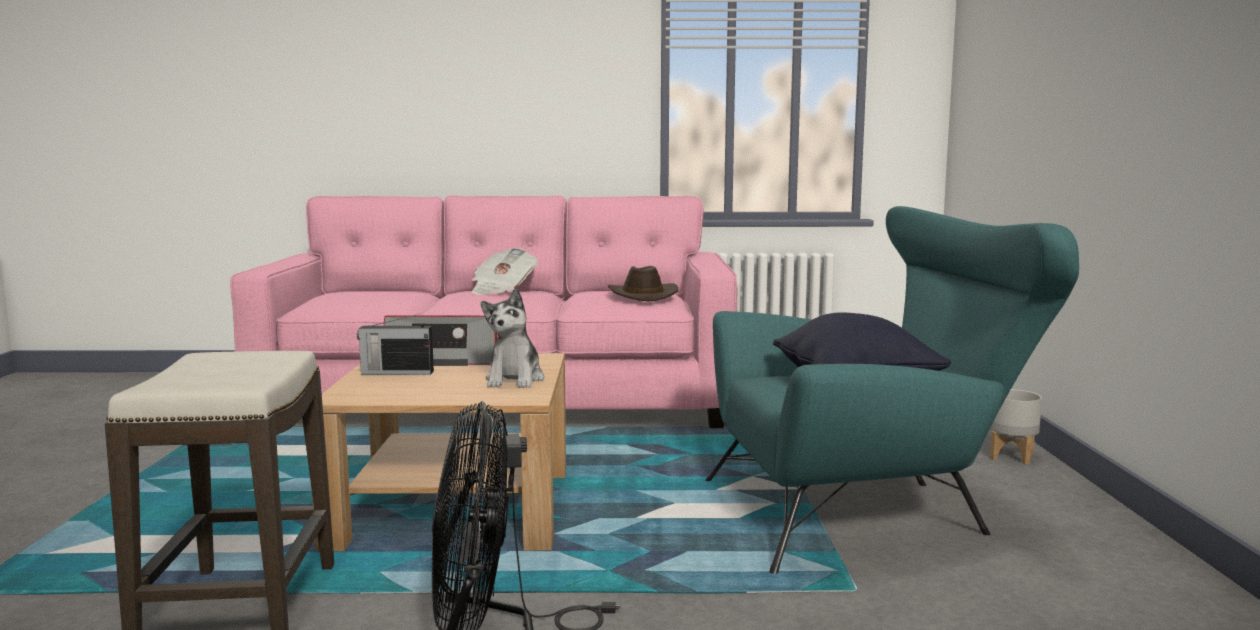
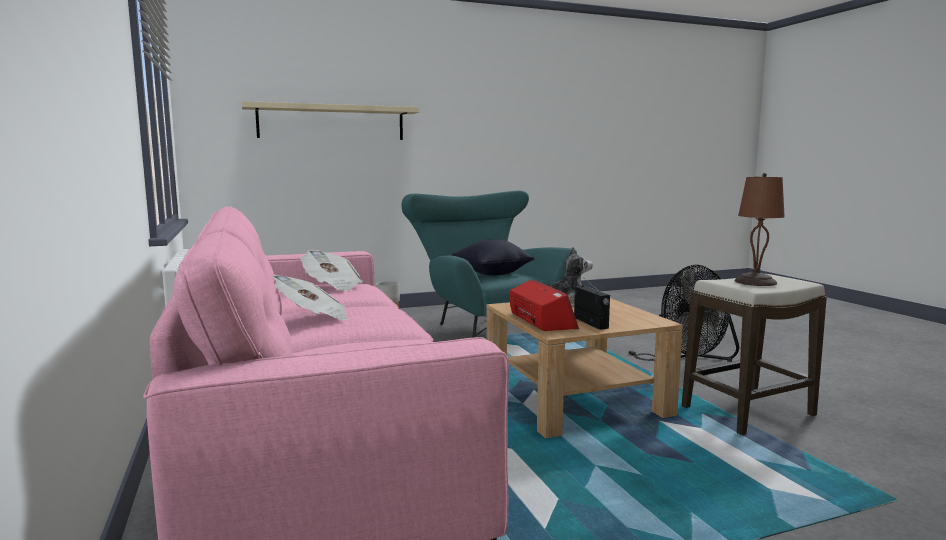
camera: 110 degrees left, 0 degrees up
brown hat [608,266,678,302] -> newspaper [300,250,363,291]
none -> beige shelf [242,101,420,140]
none -> brown table lamp [734,173,785,286]

